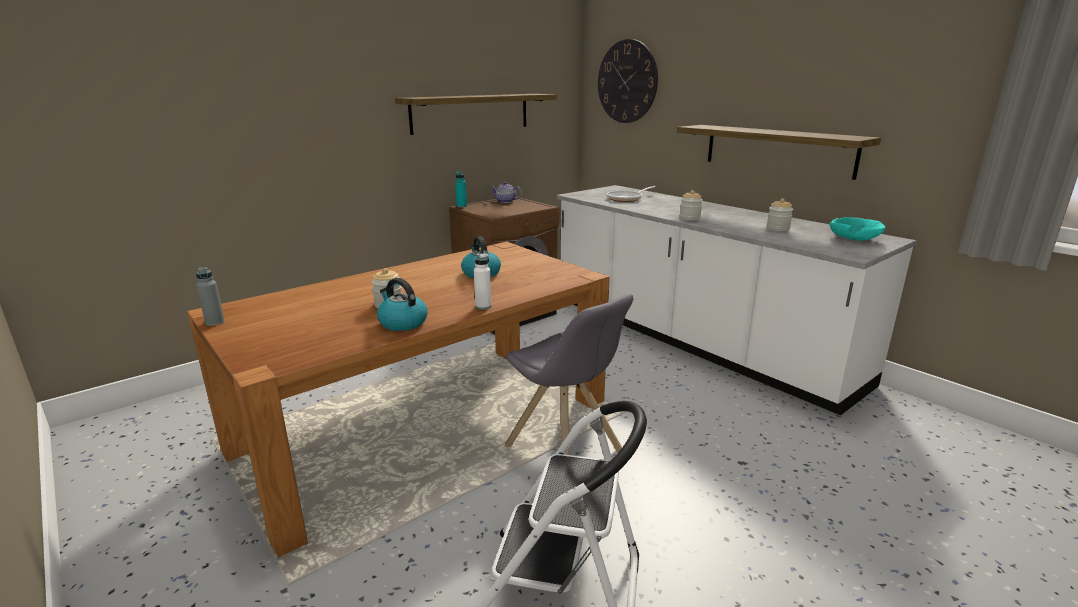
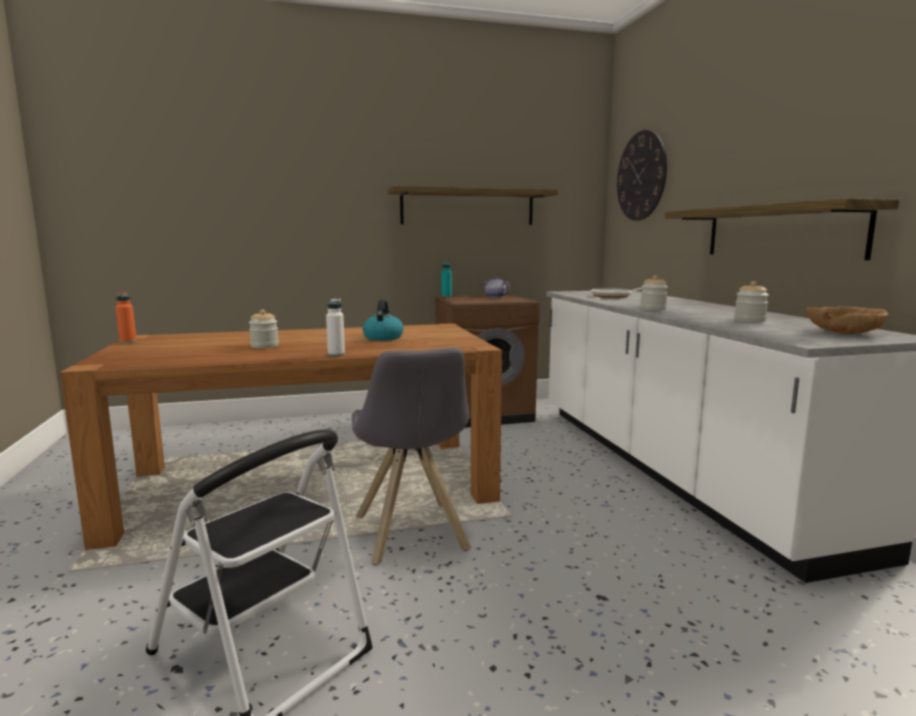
camera: 25 degrees right, 10 degrees down
grey bottle [196,266,225,326] -> orange bottle [116,292,137,343]
kettle [377,278,428,331] -> none
turquoise bowl [829,217,886,241] -> brown bowl [806,306,889,334]

